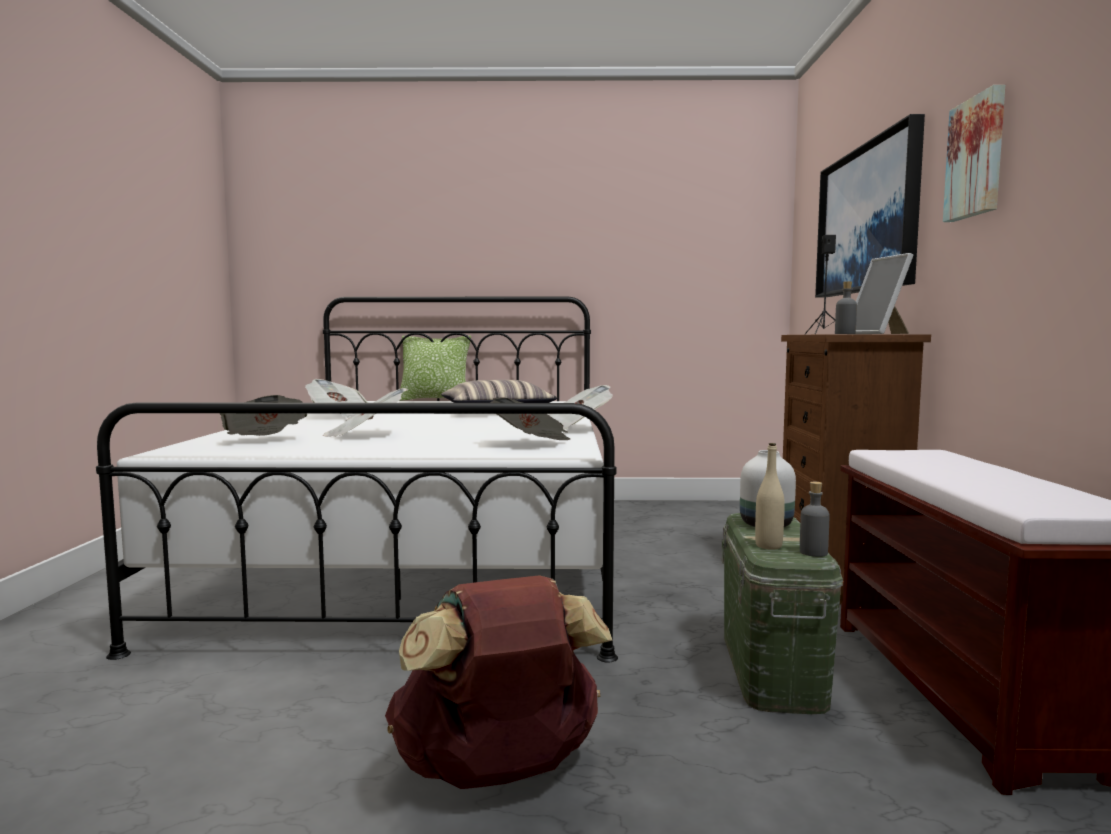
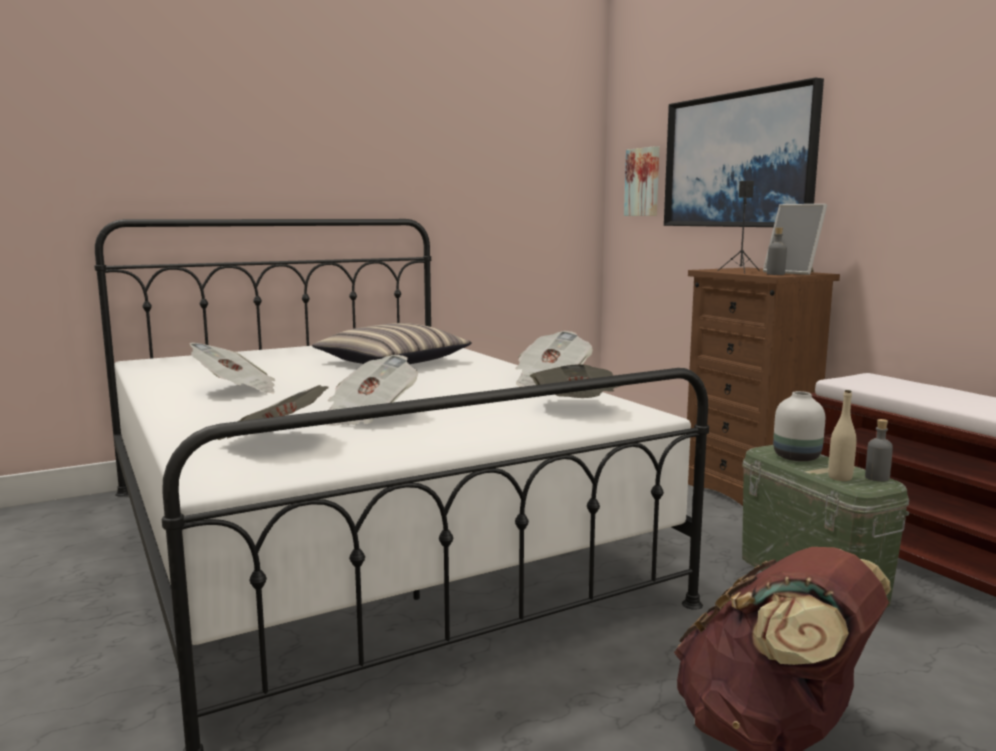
camera: 30 degrees left, 5 degrees up
pillow [399,336,471,401] -> none
picture [943,85,1005,222] -> picture moved to [624,146,660,216]

